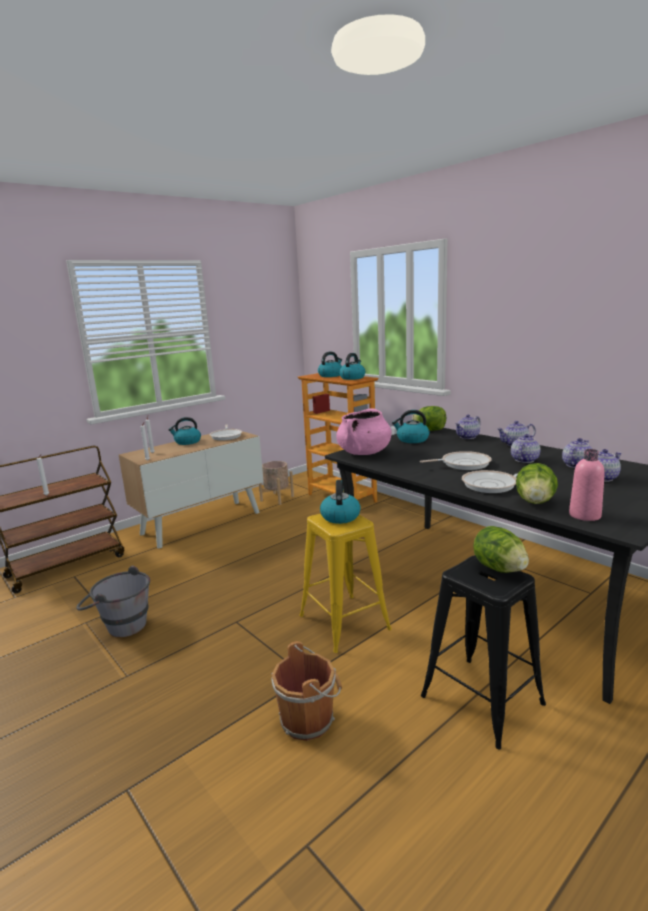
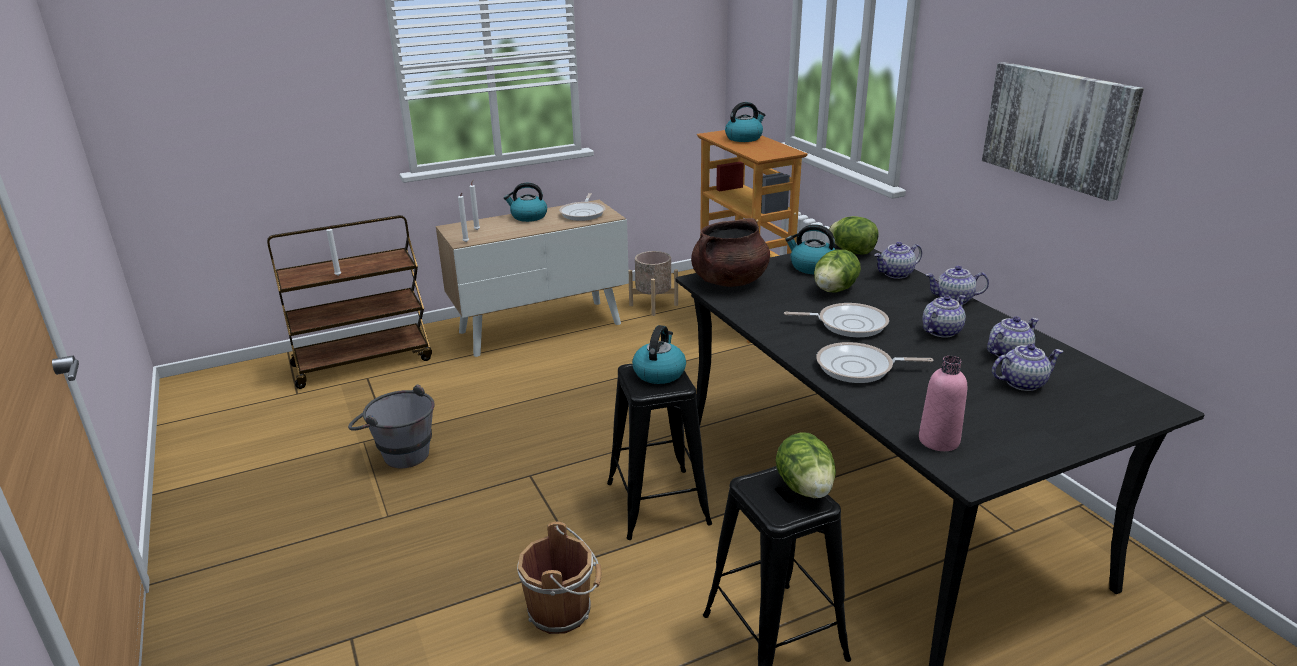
camera: 15 degrees right, 10 degrees up
yellow stool [299,514,392,653] -> black stool [607,364,712,540]
pink cooking pot [336,408,392,455] -> brown cooking pot [691,218,770,287]
kettle [339,353,365,380] -> none
lettuce [516,463,558,504] -> lettuce moved to [814,250,861,293]
none -> picture [982,62,1144,201]

